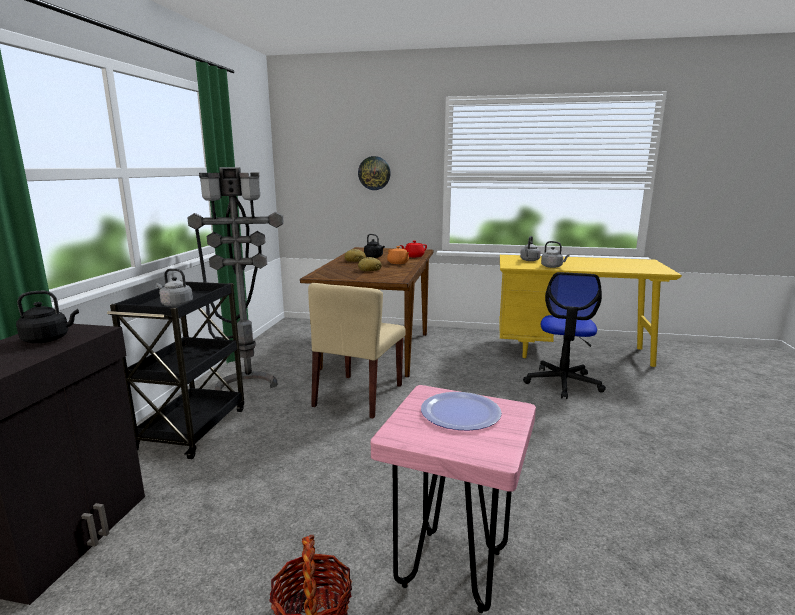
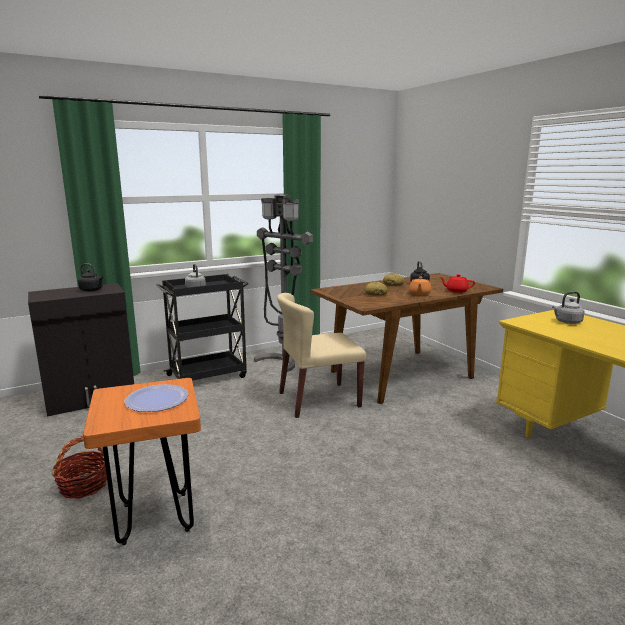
camera: 50 degrees right, 0 degrees up
wall clock [358,156,391,190] -> none
pink stool [371,385,536,613] -> orange stool [83,378,201,545]
office chair [523,272,606,399] -> none
grey kettle [541,241,570,268] -> none

